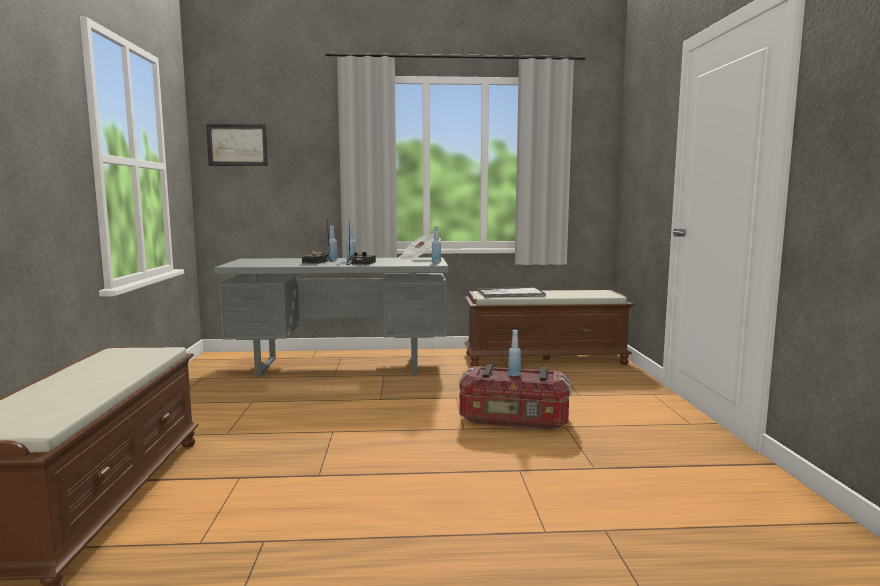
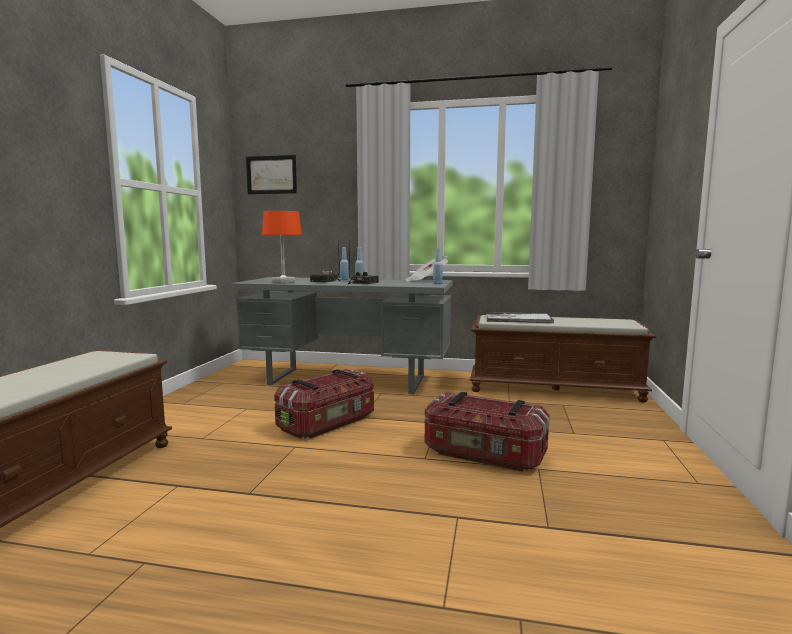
camera: 15 degrees right, 0 degrees up
blue bottle [508,330,521,376] -> none
none -> orange table lamp [262,211,302,284]
none -> storage box [274,369,374,439]

